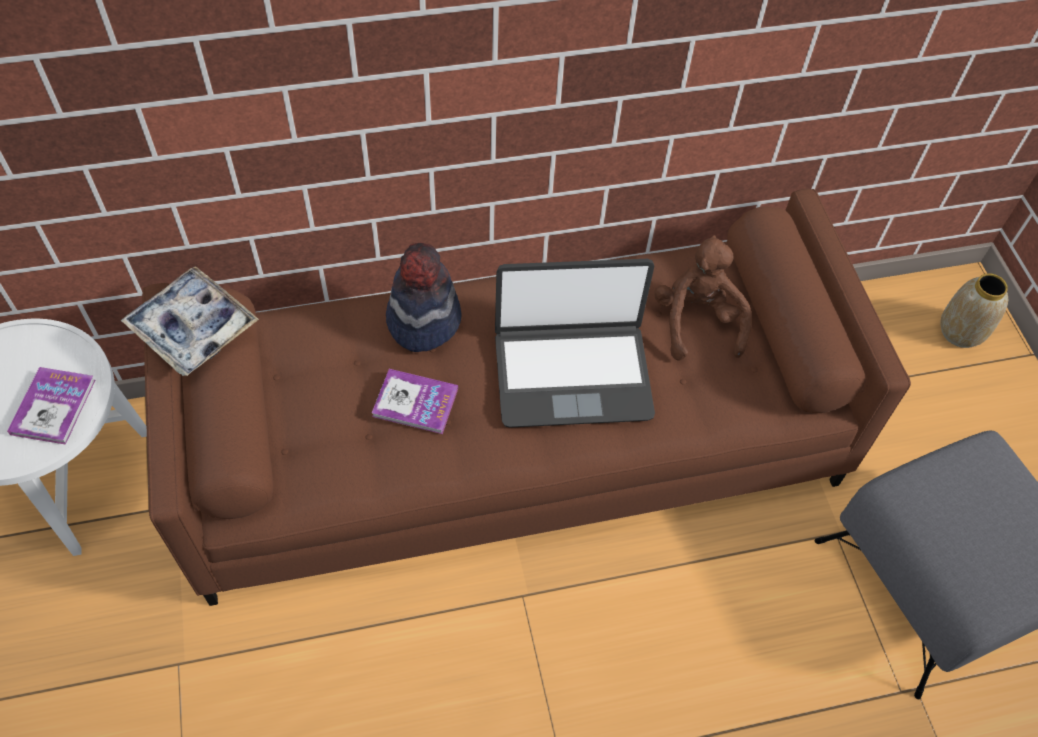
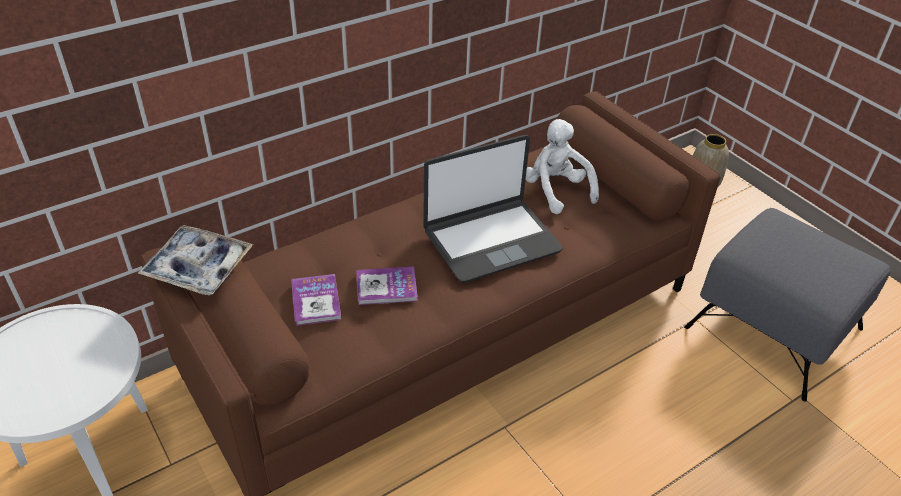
camera: 20 degrees left, 15 degrees down
book [7,367,96,445] -> book moved to [291,274,341,326]
hat [386,243,462,352] -> none
brown plush toy [654,235,752,360] -> white plush toy [526,119,599,214]

